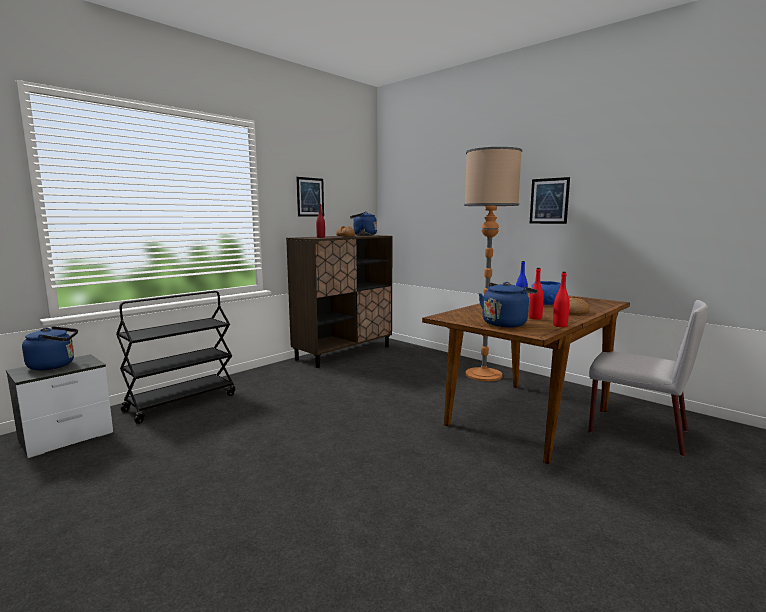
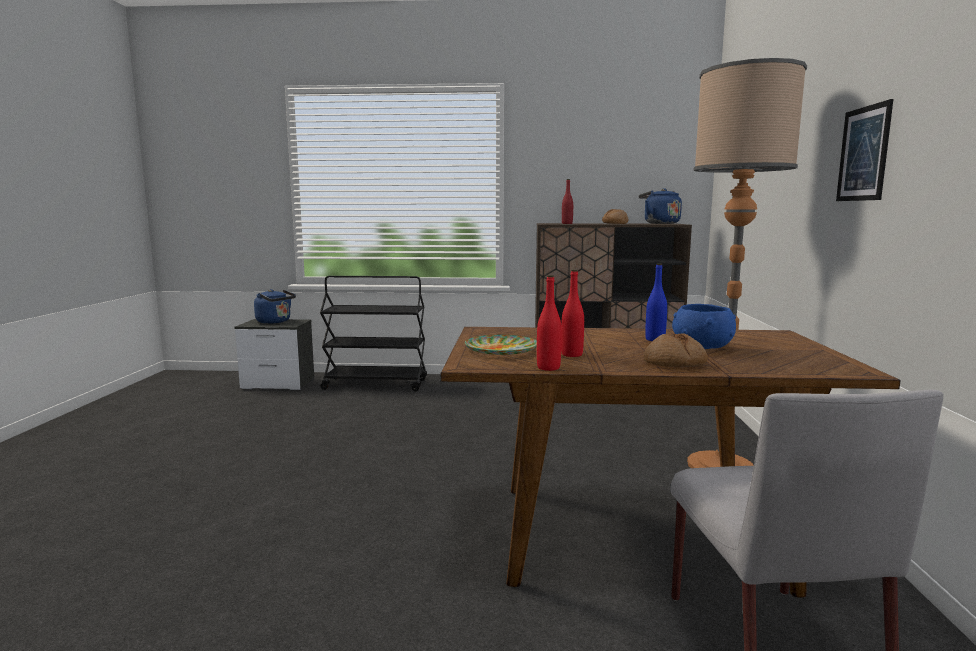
camera: 50 degrees right, 0 degrees up
picture [296,177,324,217] -> none
blue kettle [479,282,537,328] -> plate [465,335,537,355]

